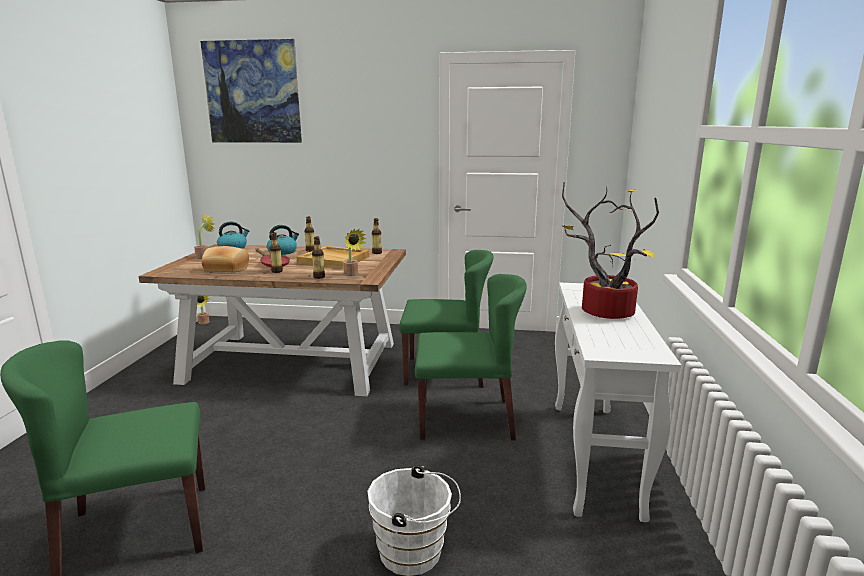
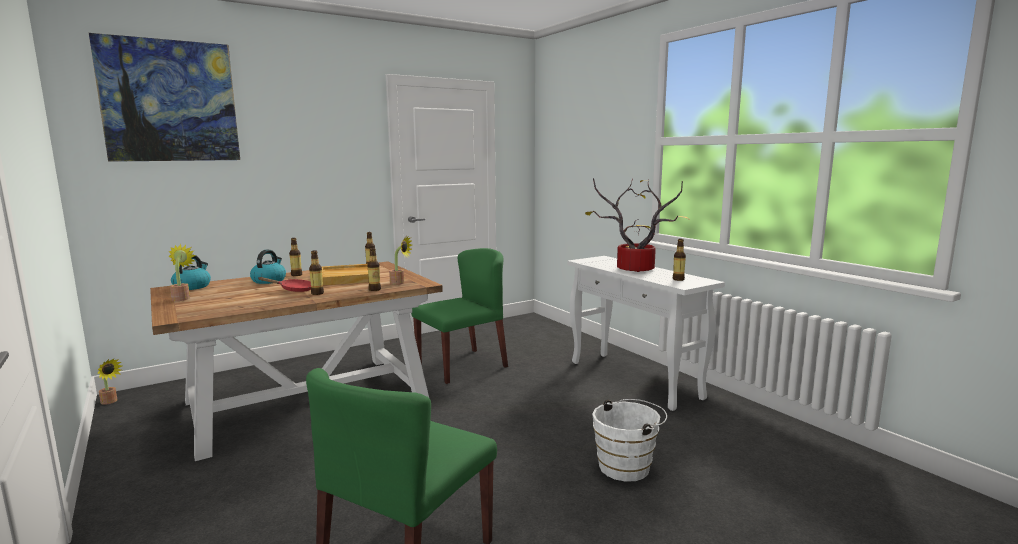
camera: 40 degrees left, 5 degrees down
bread [201,246,249,272] -> none
green chair [415,274,527,441] -> none
none -> bottle [673,239,686,281]

